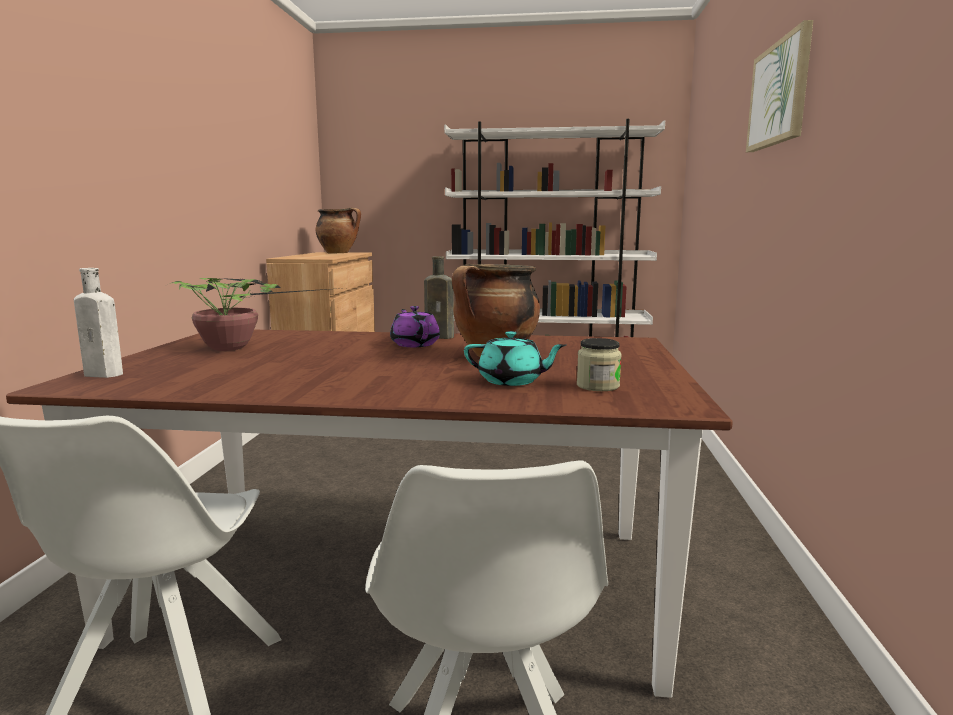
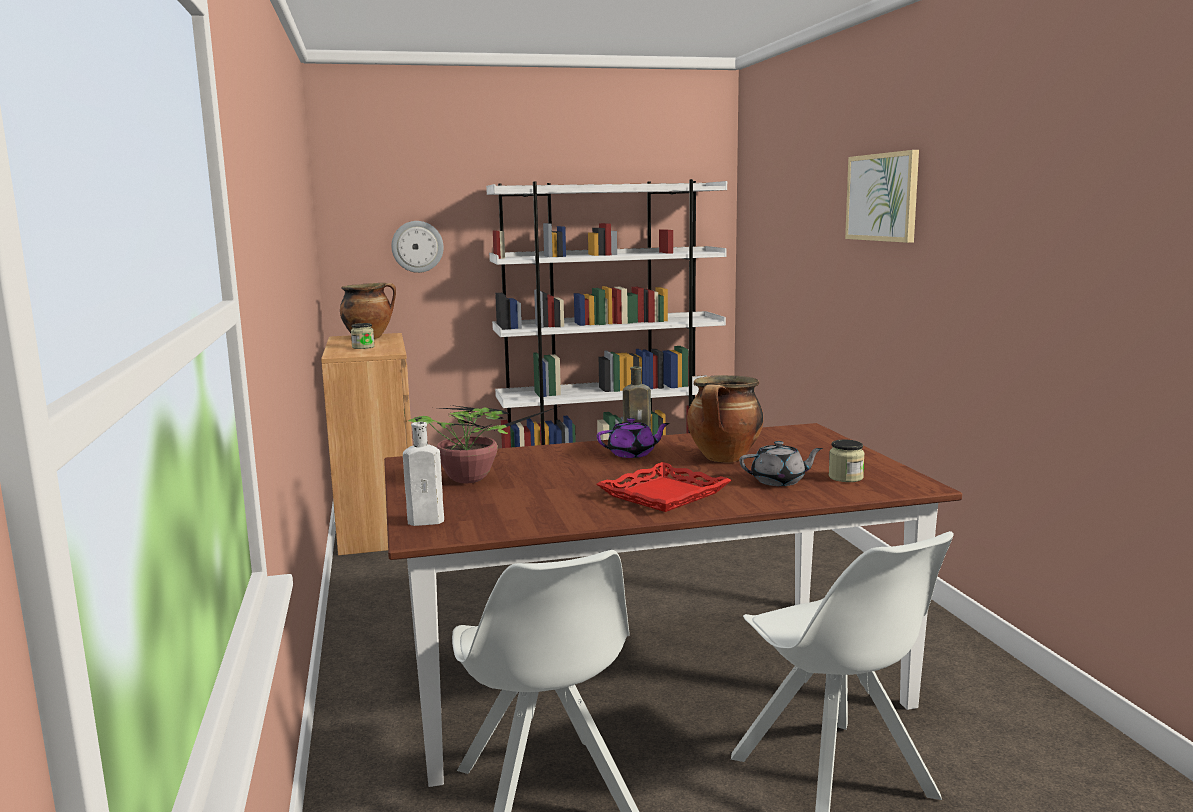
camera: 20 degrees left, 0 degrees up
purple teapot [390,306,440,347] -> purple teapot turned 120 degrees clockwise [597,418,669,458]
turquoise teapot [464,331,566,386] -> grey teapot [739,441,823,486]
none -> jar [351,323,375,349]
none -> wall clock [391,221,444,273]
none -> red tray [597,462,732,512]

